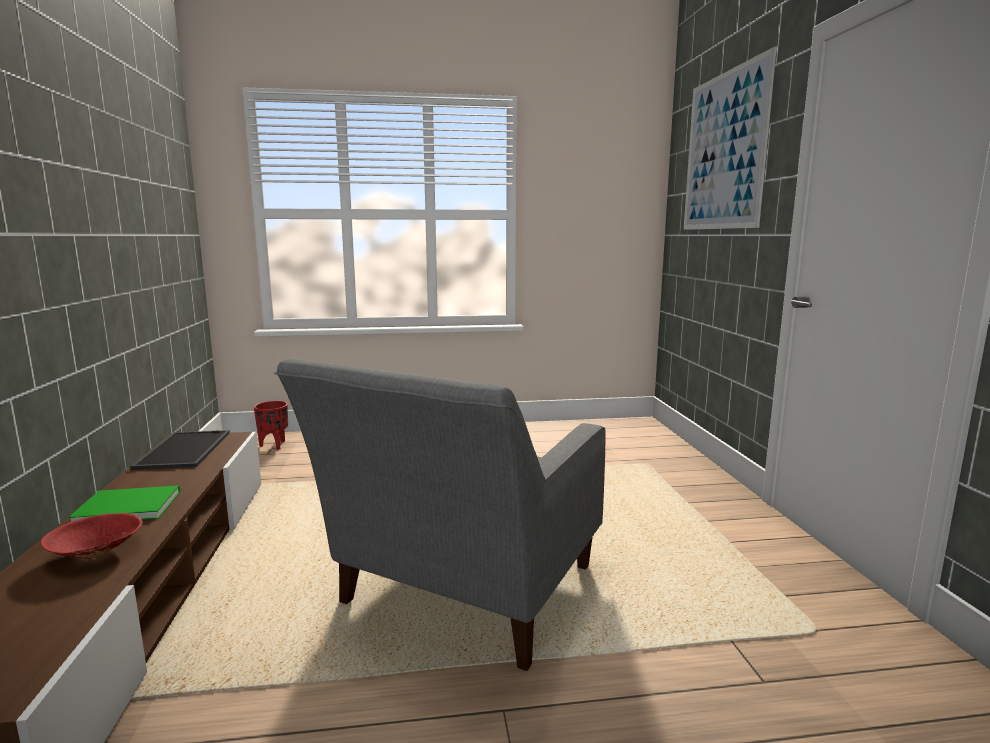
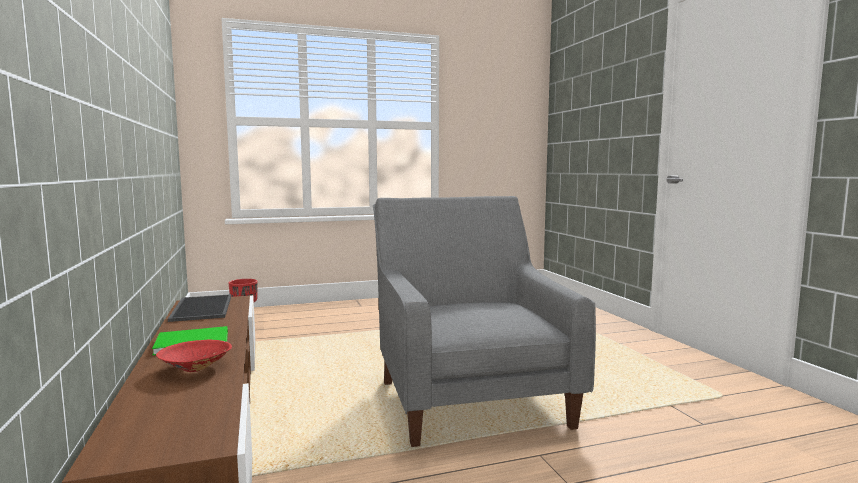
camera: 10 degrees left, 5 degrees down
grey armchair [274,358,606,671] -> grey armchair turned 150 degrees clockwise [373,196,596,447]
picture [684,47,777,230] -> none

